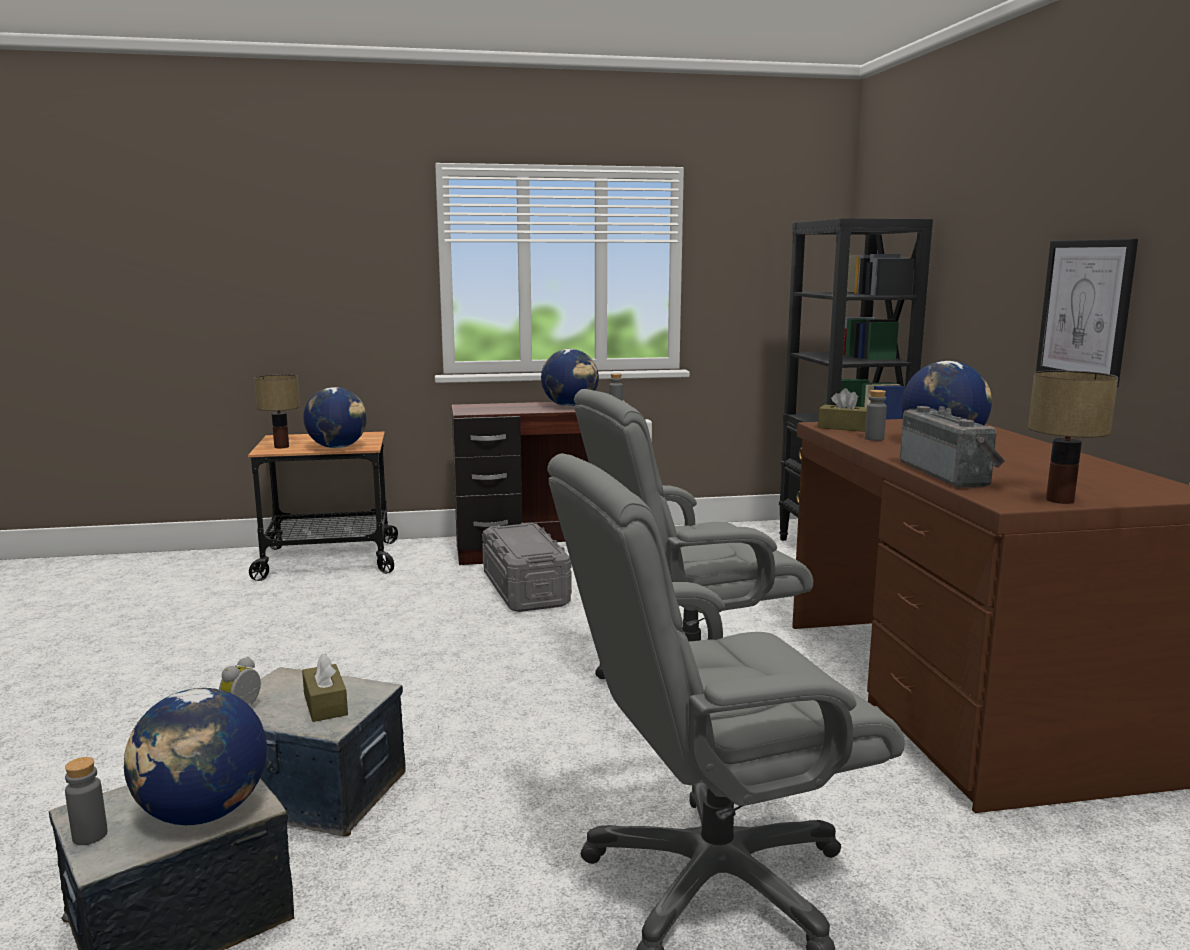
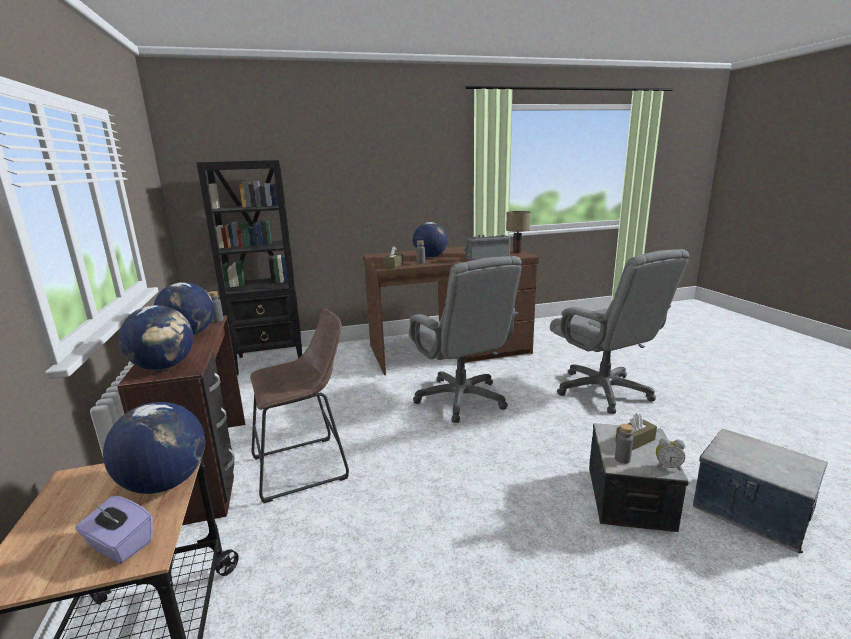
camera: 95 degrees left, 5 degrees up
grey bottle [65,757,108,845] -> grey bottle moved to [615,424,633,464]
globe [124,688,267,825] -> globe moved to [119,305,193,370]
table lamp [254,374,300,448] -> purple tissue box [75,496,153,564]
grey storage box [482,523,572,612] -> brown stool [250,309,349,503]
picture [1036,239,1138,387] -> none

